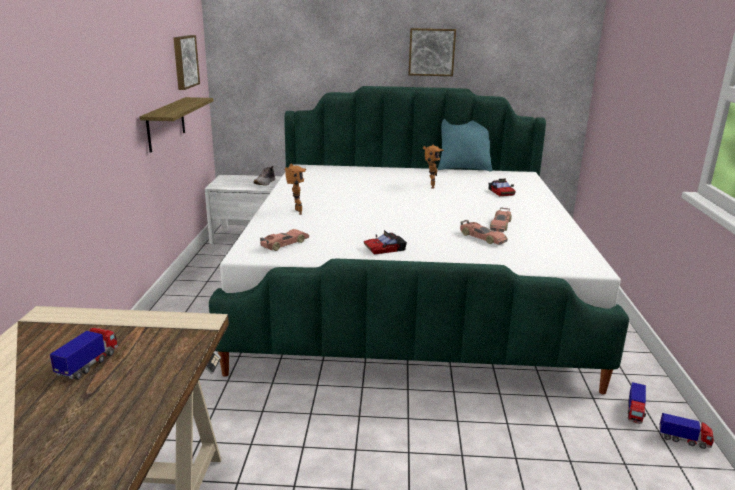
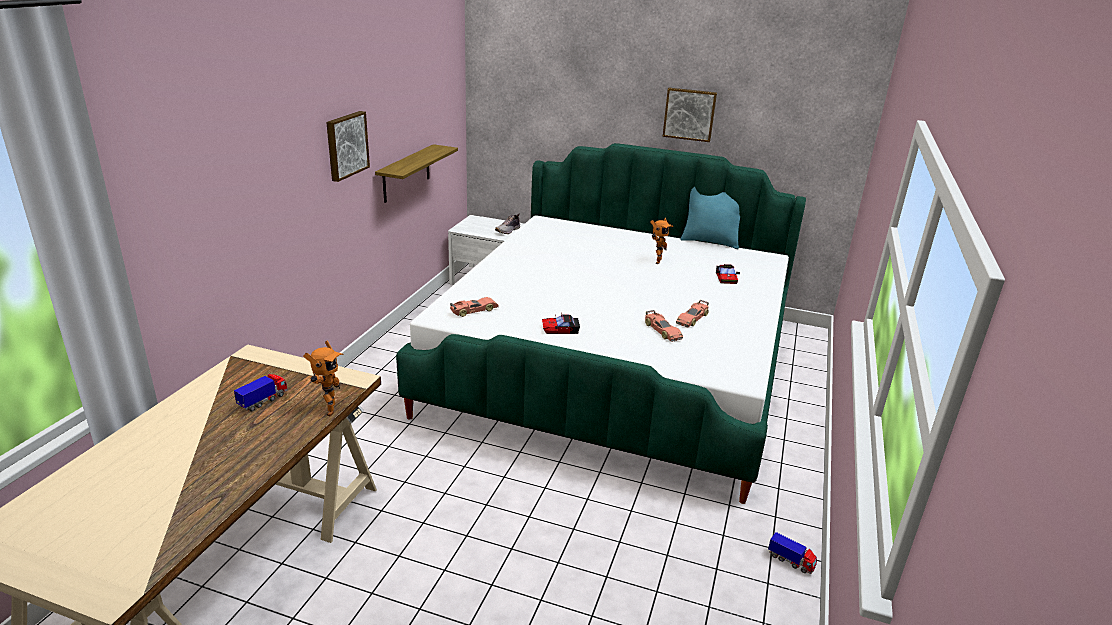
camera: 15 degrees right, 5 degrees up
picture [173,35,200,90] -> picture moved to [326,111,370,182]
toy robot [285,164,306,215] -> toy robot moved to [303,341,343,416]
toy truck [628,382,646,424] -> none

